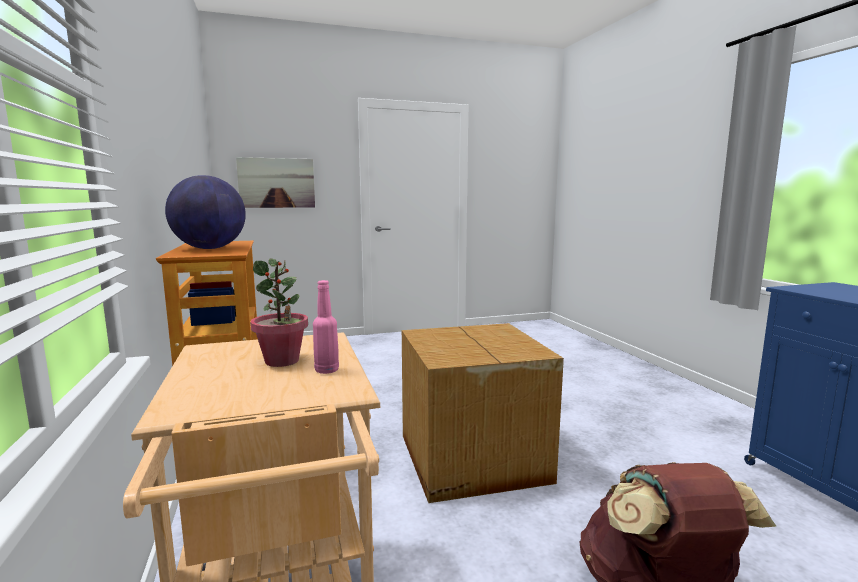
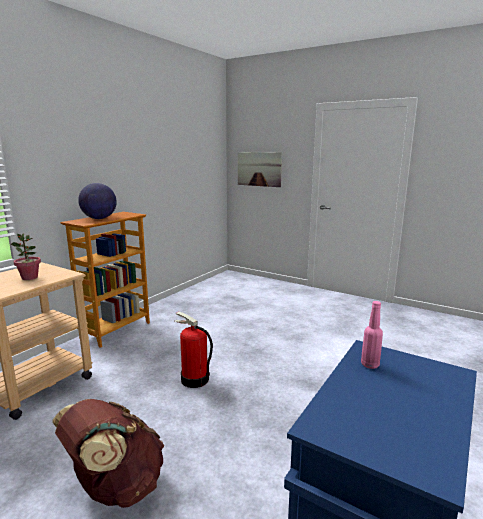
camera: 50 degrees right, 5 degrees up
pink bottle [313,280,339,374] -> pink bottle moved to [361,301,383,369]
cardboard box [402,323,564,503] -> fire extinguisher [175,312,213,388]

